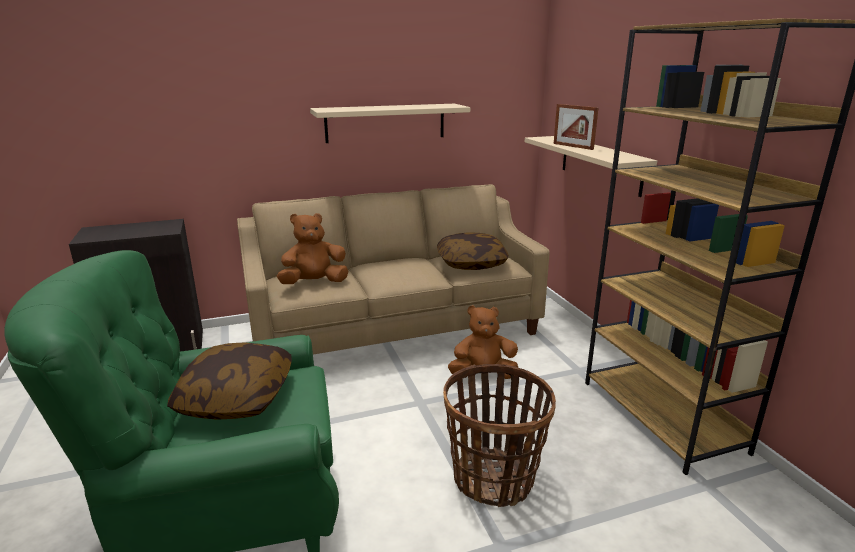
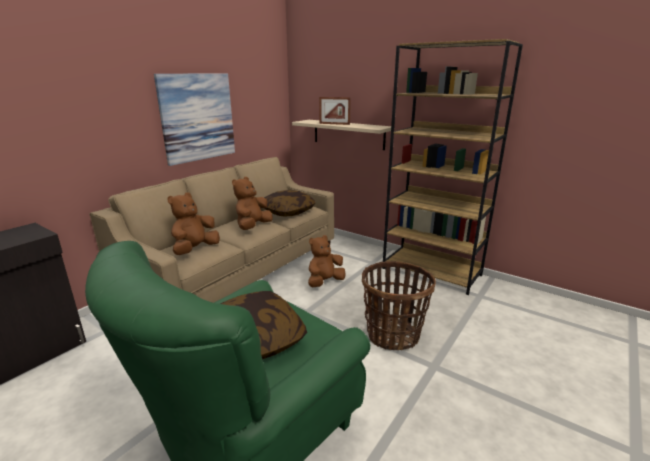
camera: 35 degrees left, 0 degrees up
beige shelf [310,104,470,143] -> picture [154,74,235,166]
none -> brown plush toy [232,177,273,230]

